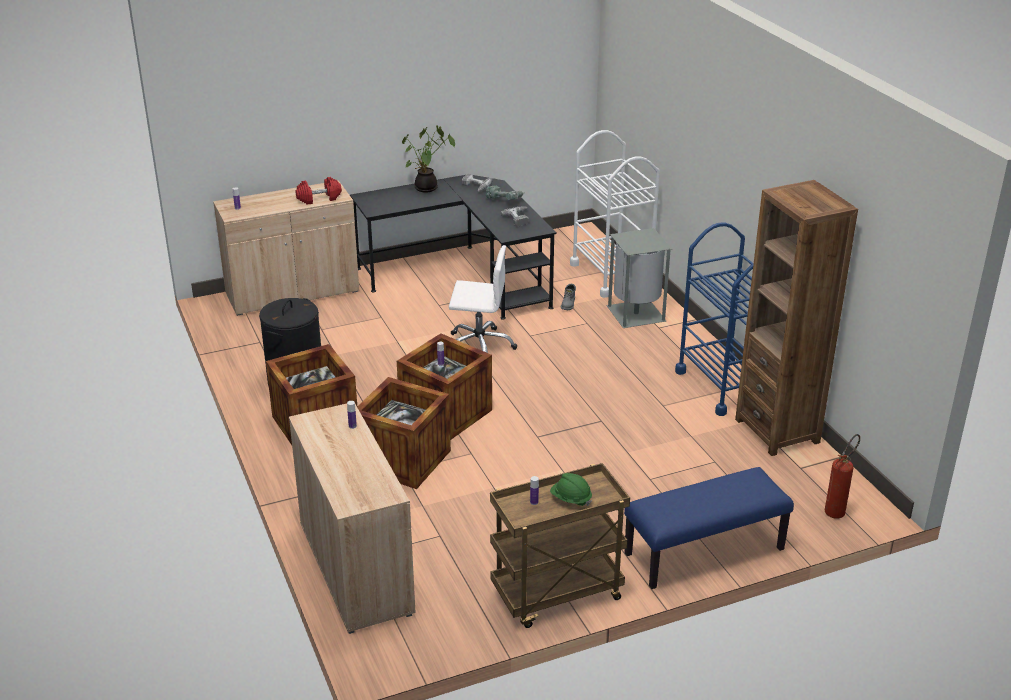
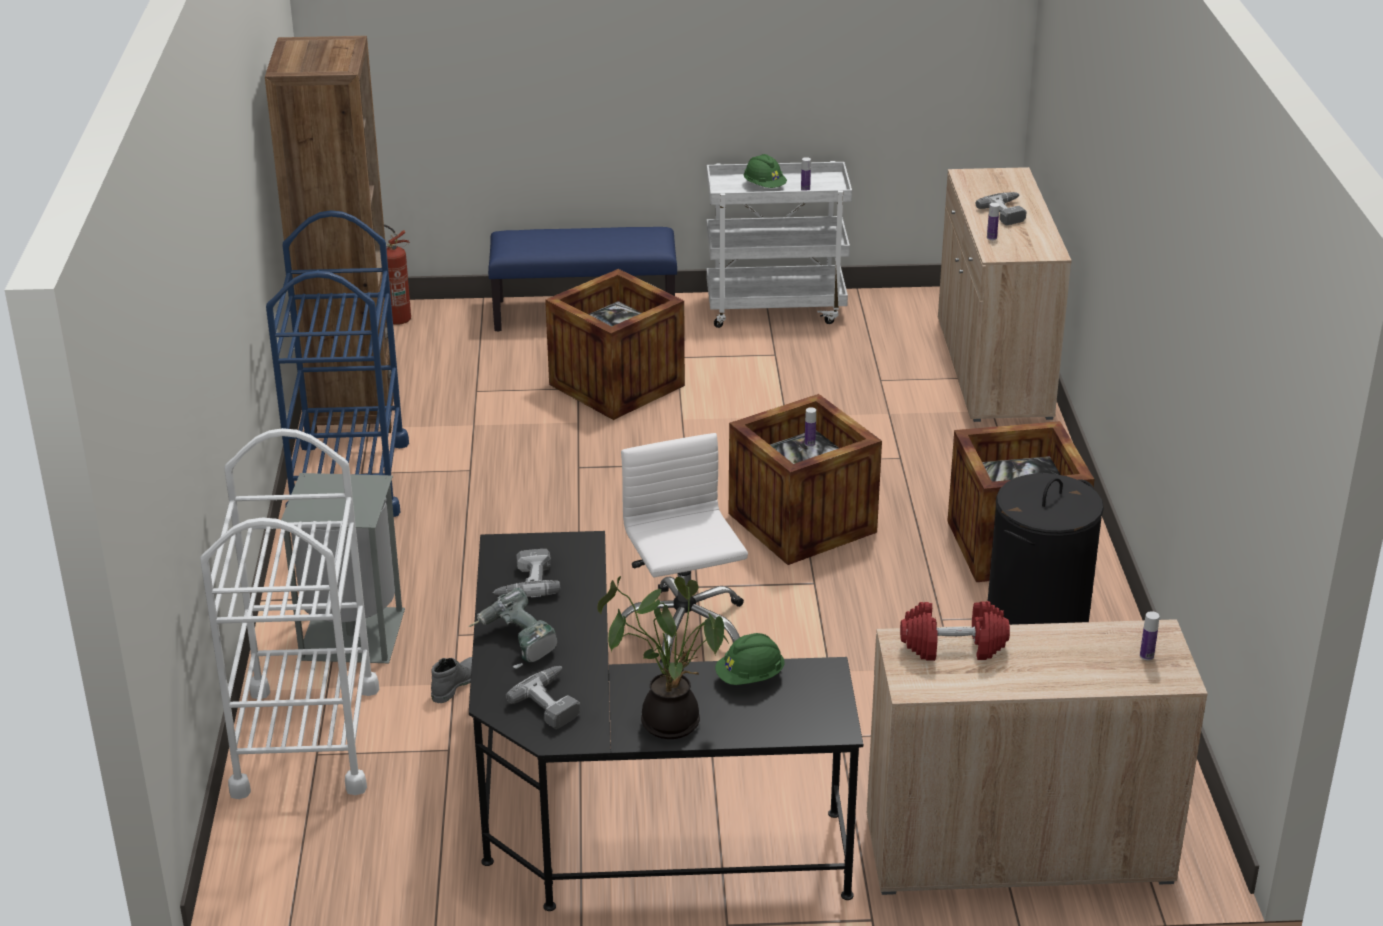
camera: 160 degrees left, 0 degrees up
crate [357,377,451,489] -> crate moved to [545,269,685,420]
white office chair [449,245,517,353] -> white office chair turned 45 degrees clockwise [621,433,748,663]
brown cart [490,463,630,628] -> white cart [707,161,852,328]
none -> green hard hat [715,633,784,685]
none -> power drill [976,192,1027,225]

